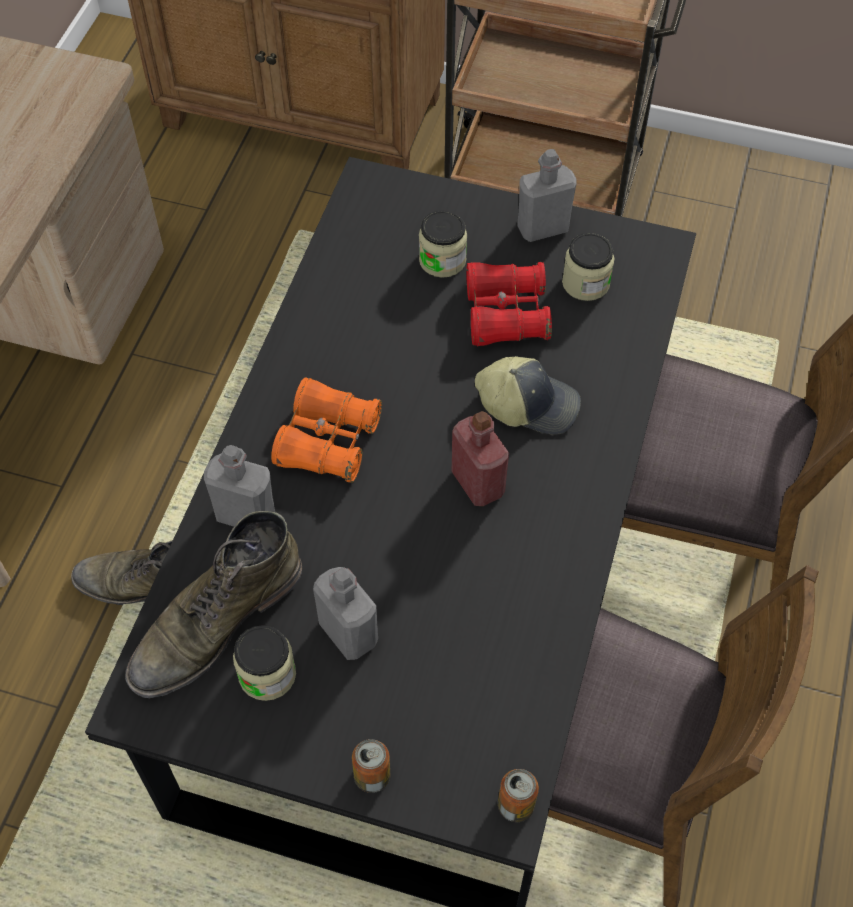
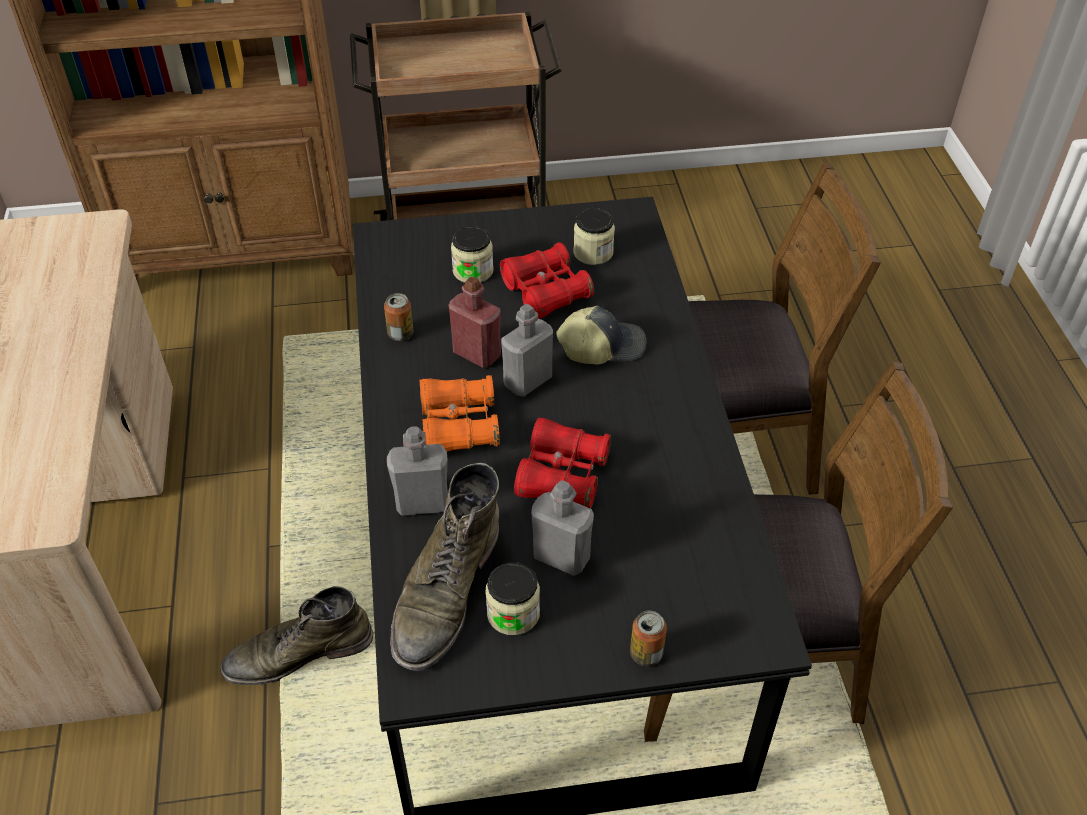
camera: 25 degrees left, 10 degrees down
red bottle [452,411,509,506] -> red bottle moved to [449,277,501,368]
can [498,769,539,822] -> can moved to [384,293,414,341]
grey bottle [517,149,576,242] -> grey bottle moved to [501,304,553,397]
none -> red binoculars [514,418,611,509]

